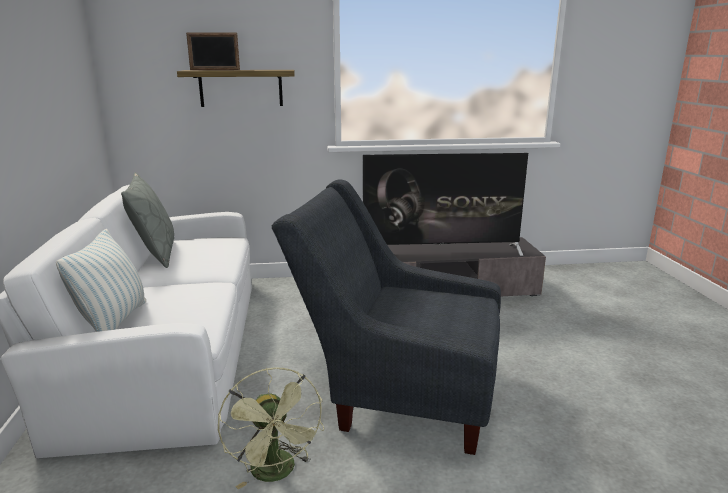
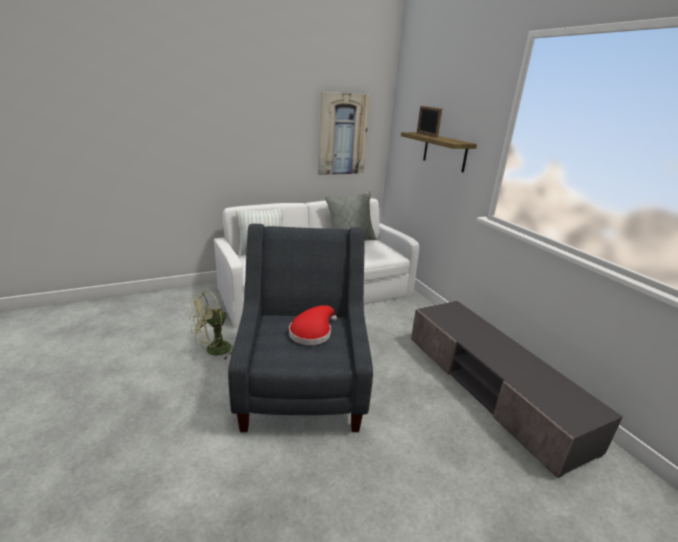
camera: 70 degrees right, 5 degrees up
television [363,153,528,256] -> none
none -> red hat [289,305,337,345]
none -> picture [318,92,370,175]

